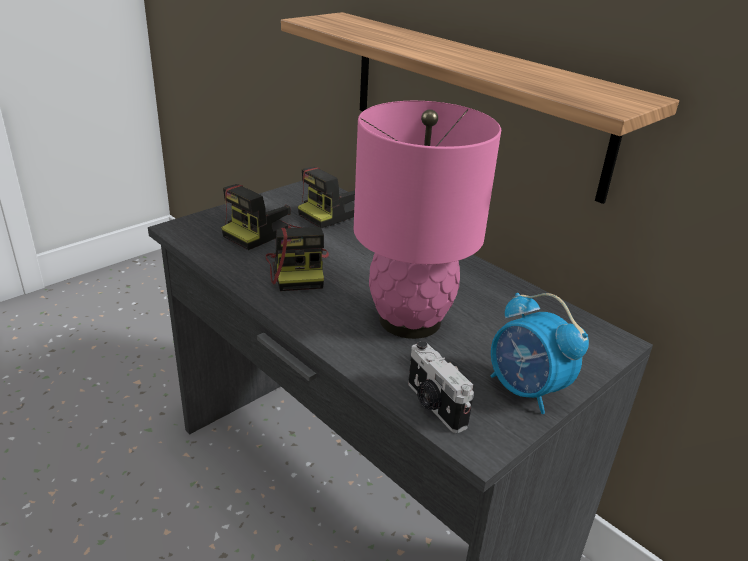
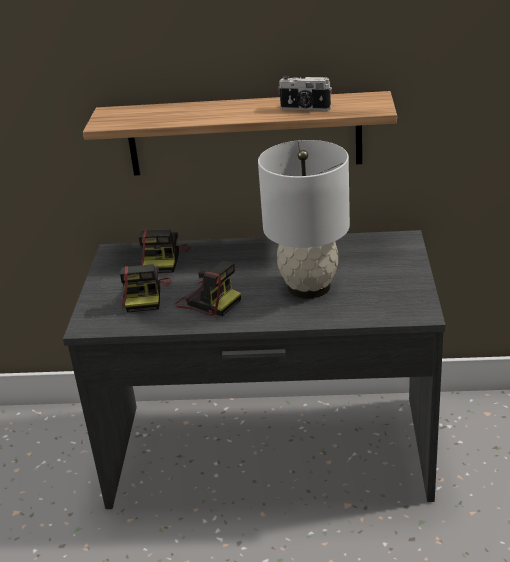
camera: 40 degrees left, 0 degrees up
pink table lamp [354,101,501,339] -> white table lamp [258,140,350,299]
camera [408,341,474,433] -> camera moved to [278,75,332,111]
alarm clock [491,293,589,414] -> none

